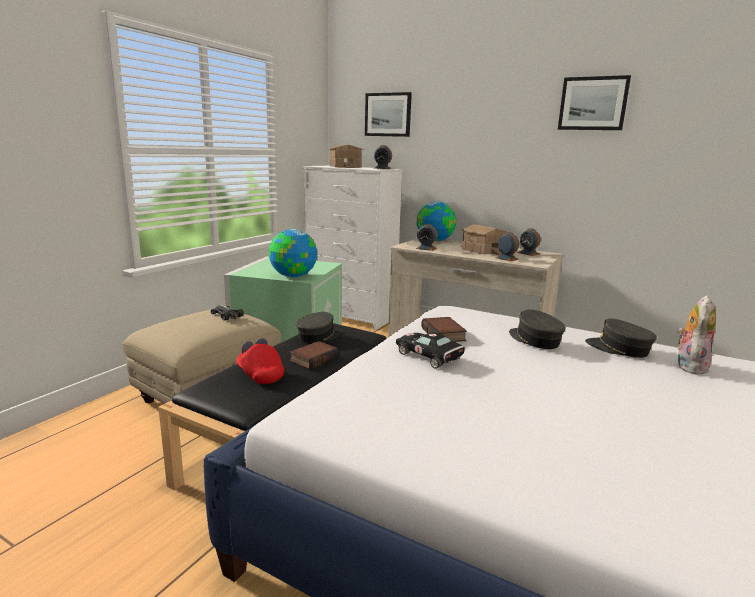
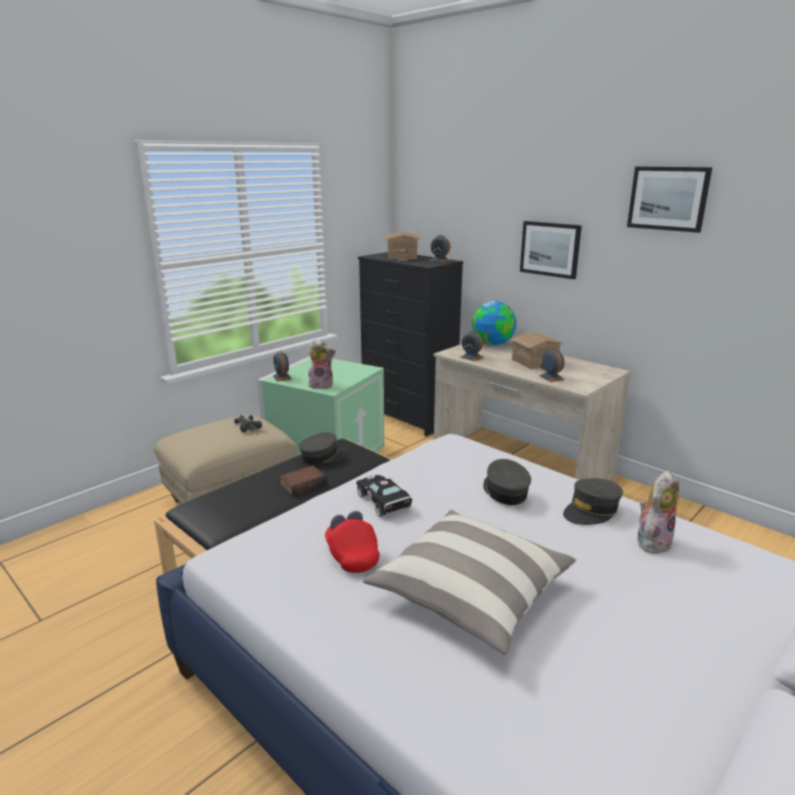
camera: 15 degrees right, 5 degrees up
red cap [236,338,284,384] -> red cap moved to [325,511,380,573]
globe [269,229,317,278] -> plush toy [308,340,336,389]
white dresser [303,166,403,330] -> black dresser [358,252,463,436]
picture [365,92,412,137] -> picture moved to [520,221,582,279]
book [421,317,467,342] -> none
alarm clock [517,228,541,256] -> alarm clock moved to [273,351,292,382]
grey cap [585,318,657,358] -> grey cap turned 90 degrees counterclockwise [563,478,623,525]
none -> pillow [363,510,577,655]

